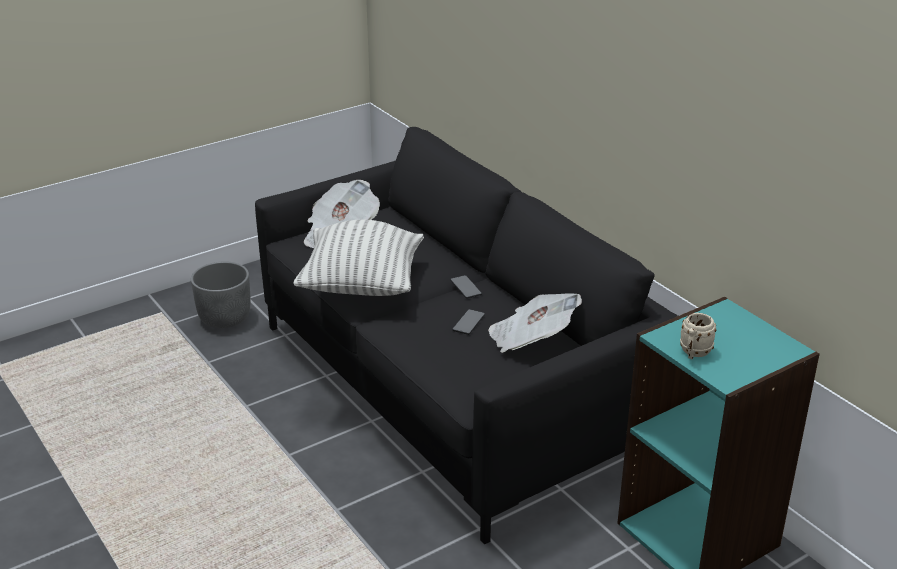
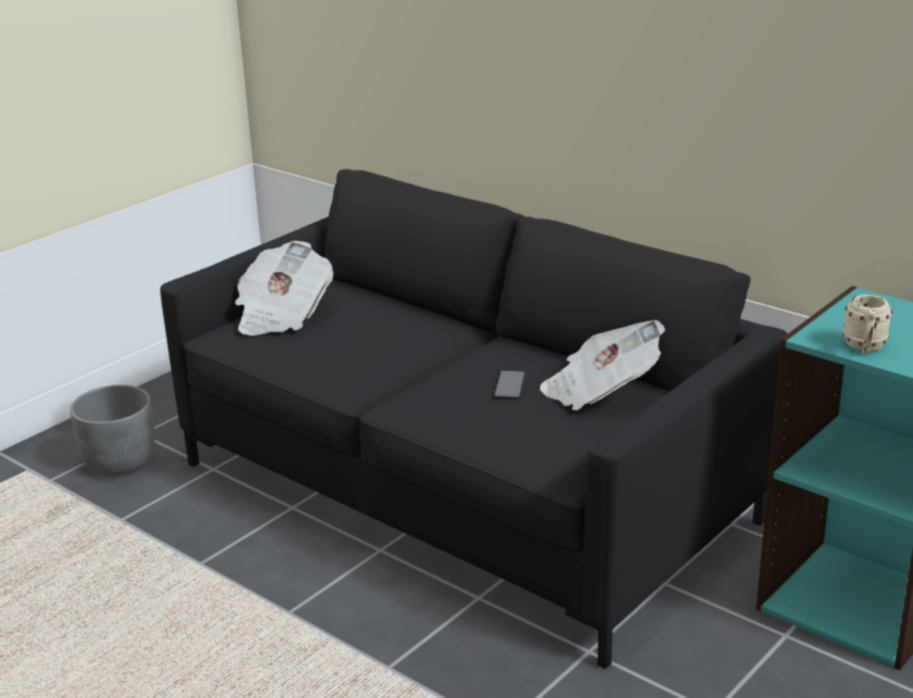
camera: 15 degrees left, 5 degrees down
pillow [293,220,424,296] -> none
phone [450,275,482,299] -> none

